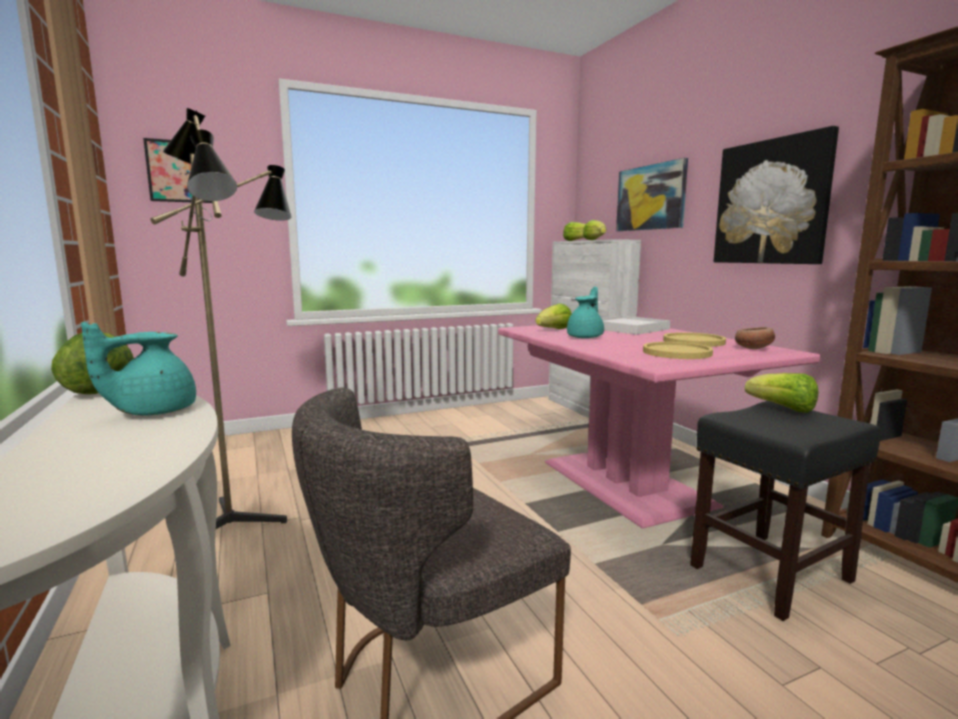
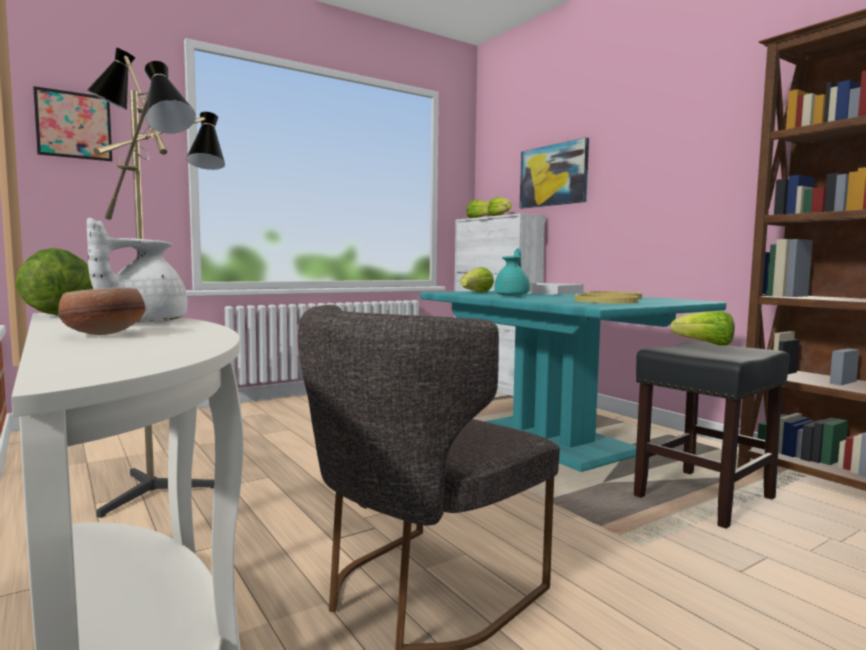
camera: 10 degrees left, 5 degrees down
turquoise teapot [81,322,196,416] -> white teapot [87,218,188,322]
pink dining table [498,326,821,529] -> turquoise dining table [420,291,726,472]
picture [714,126,839,264] -> none
bowl [735,327,775,349] -> bowl moved to [58,288,145,335]

